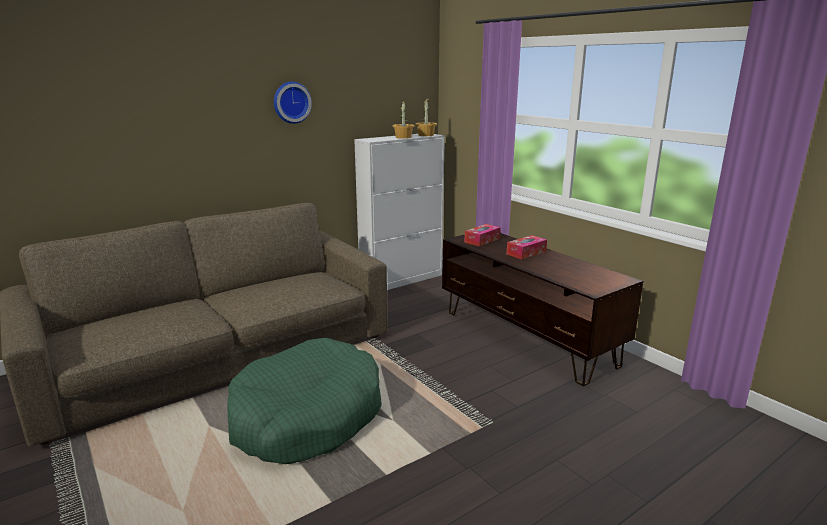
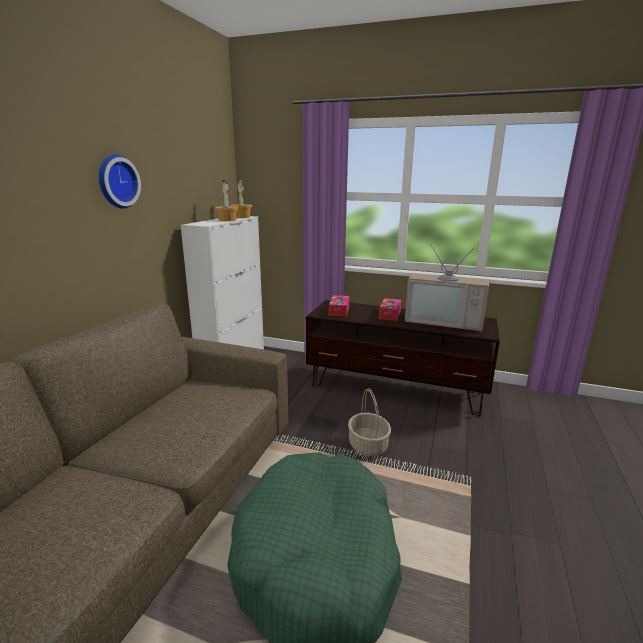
camera: 35 degrees left, 0 degrees up
none -> basket [348,388,391,457]
none -> television [405,239,489,331]

